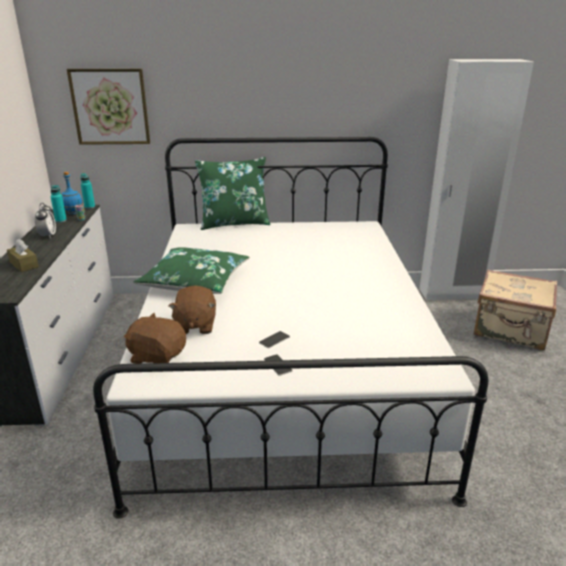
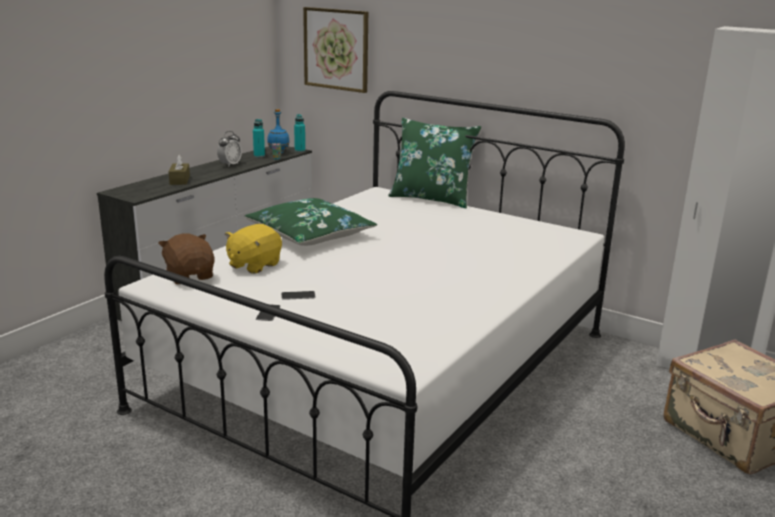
camera: 35 degrees right, 5 degrees down
brown plush toy [168,285,216,334] -> yellow plush toy [225,224,282,274]

